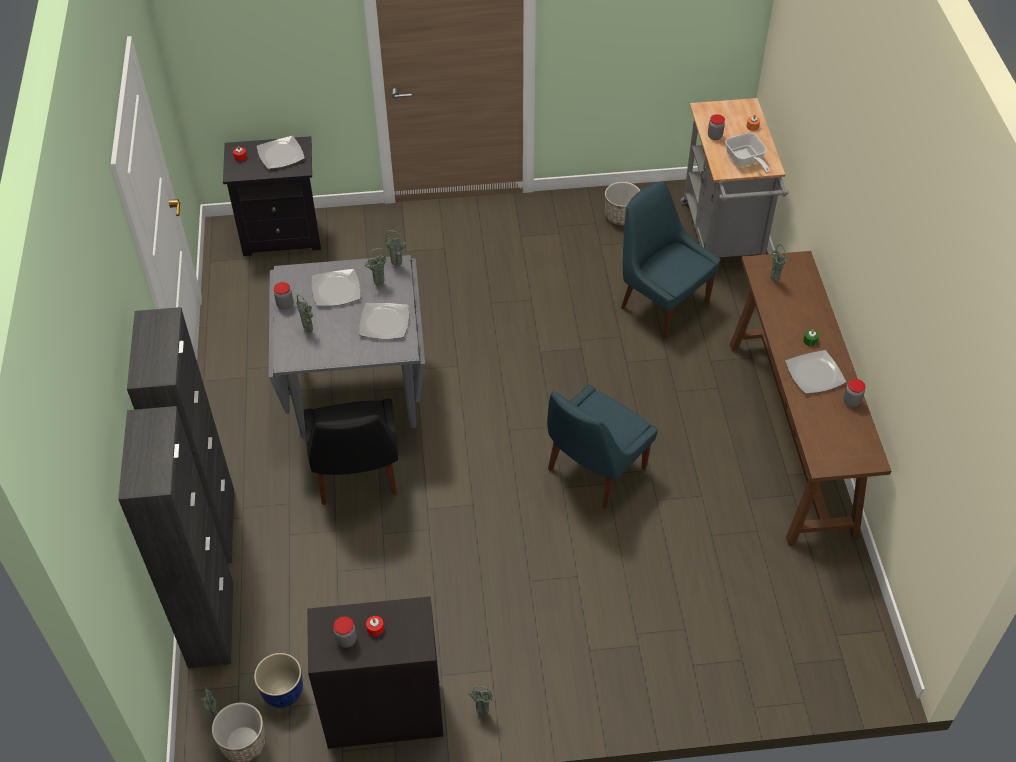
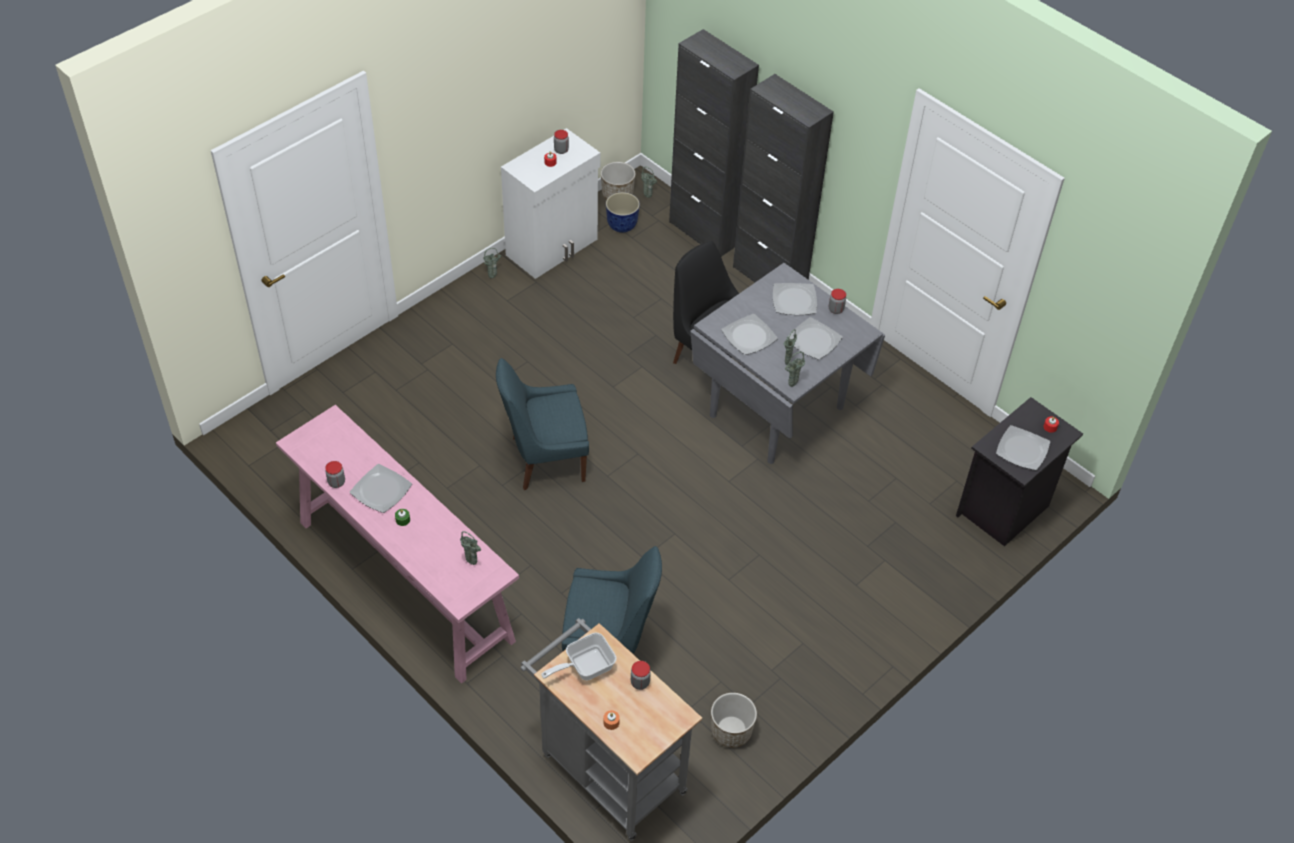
camera: 140 degrees right, 0 degrees up
green vase [296,294,314,332] -> plate [773,283,817,315]
black cabinet [307,596,444,749] -> white cabinet [501,128,600,279]
blue chair [547,385,658,509] -> blue chair turned 105 degrees counterclockwise [496,358,589,490]
frying pan [725,133,770,173] -> frying pan turned 60 degrees counterclockwise [541,633,617,680]
brown console table [730,251,891,546] -> pink console table [276,405,519,684]

